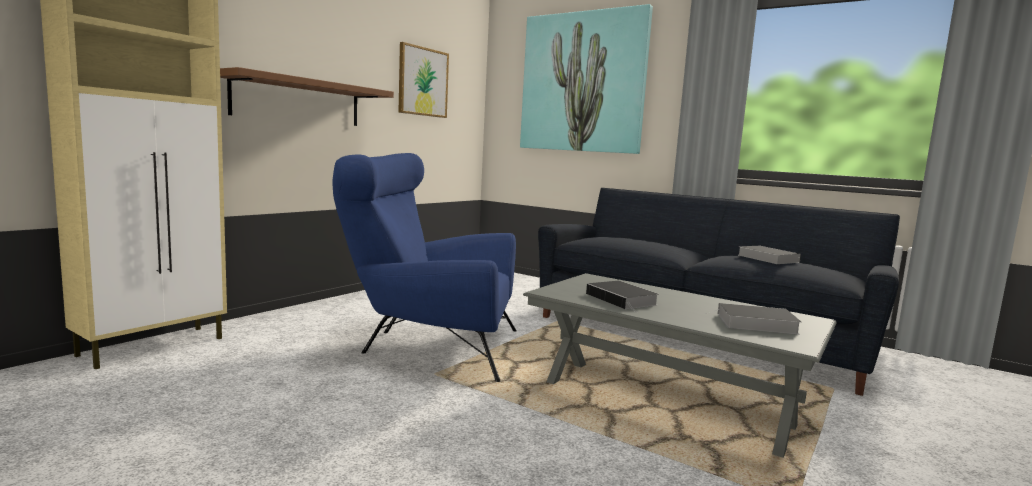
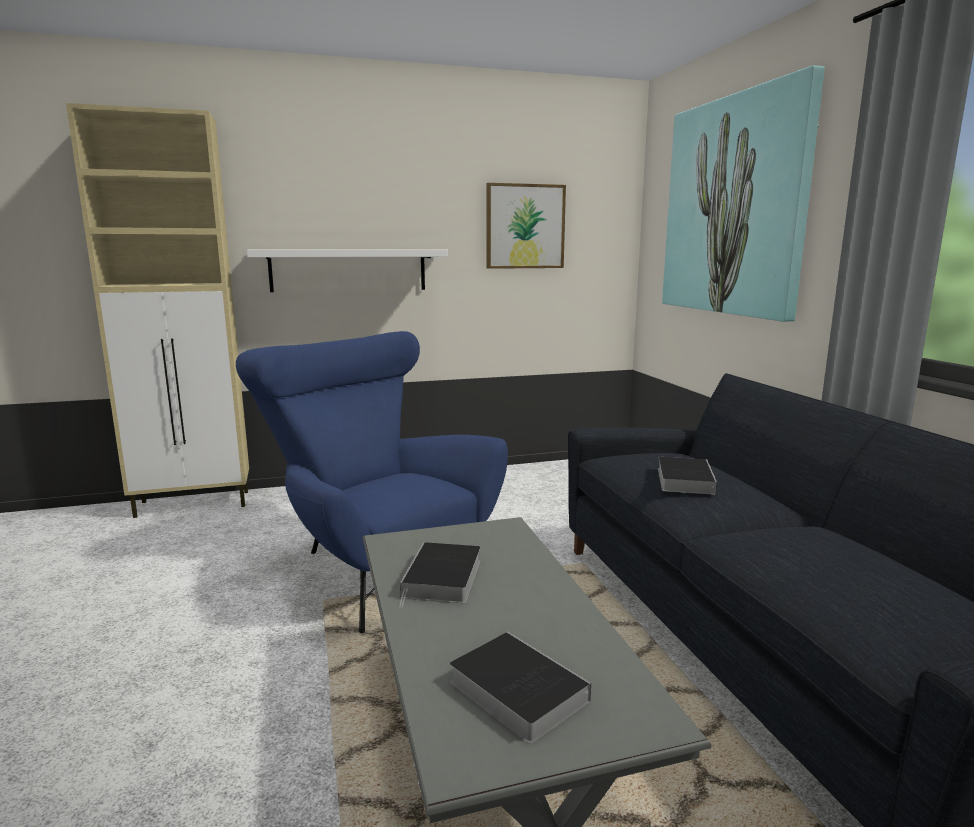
camera: 40 degrees right, 5 degrees up
brown shelf [220,67,394,126] -> white shelf [247,250,448,292]
book [739,246,801,264] -> book moved to [658,457,717,495]

